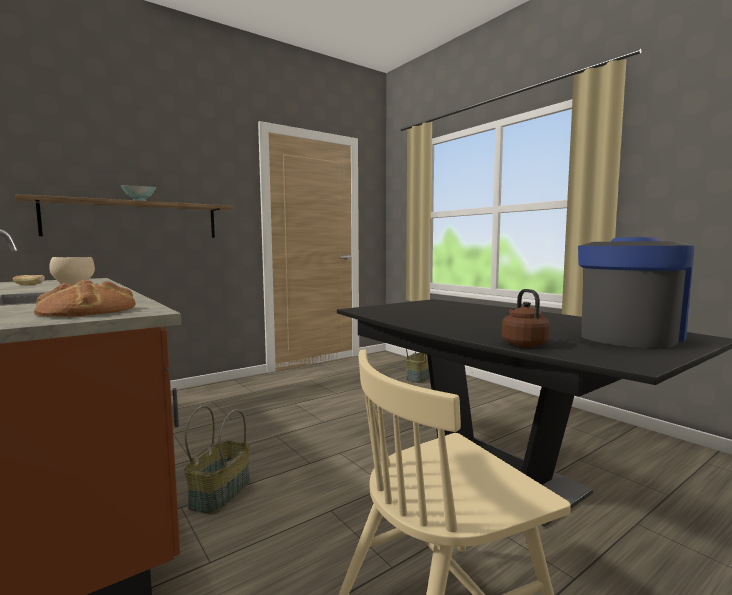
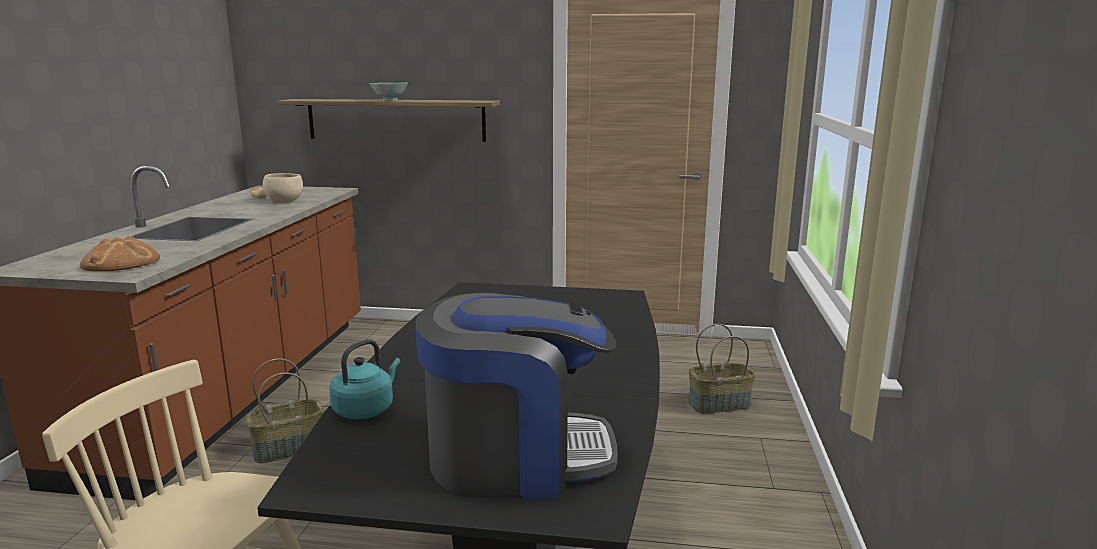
camera: 45 degrees right, 10 degrees up
brown kettle [502,289,550,347] -> turquoise kettle [329,339,400,419]

